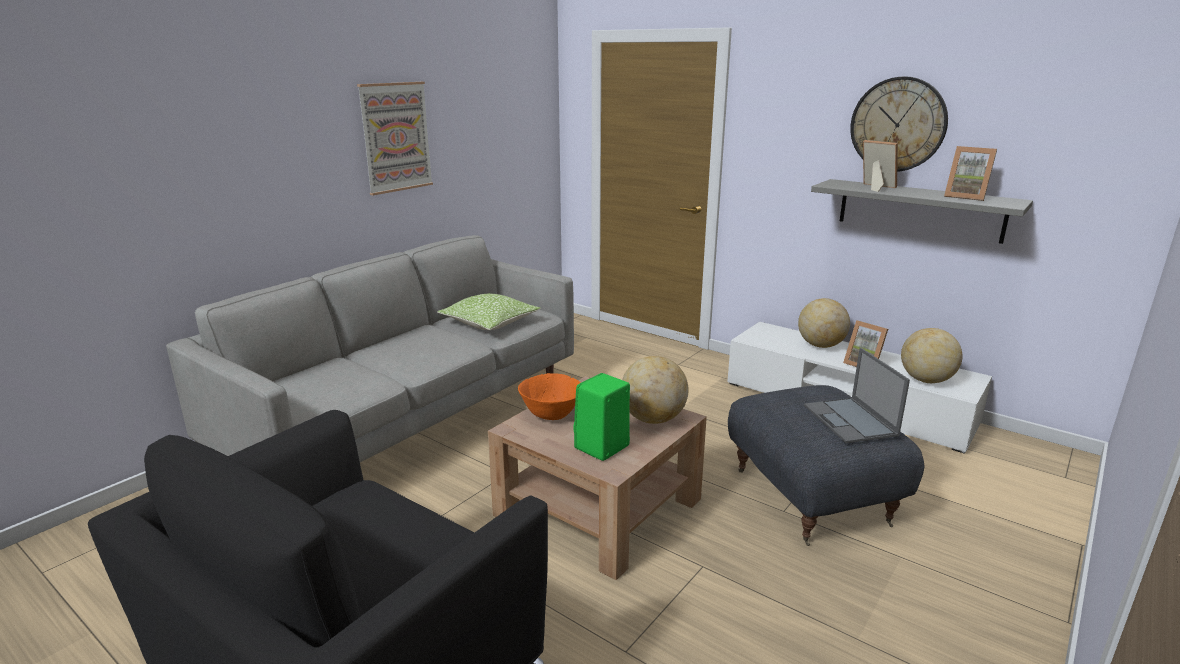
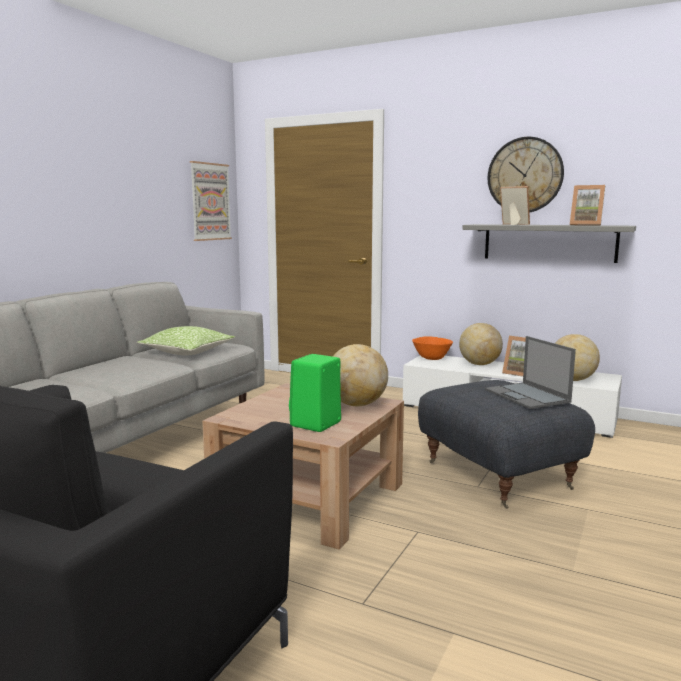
camera: 10 degrees left, 10 degrees down
picture [357,82,433,195] -> picture moved to [190,161,232,241]
orange bowl [518,373,580,420] -> orange bowl moved to [412,337,453,360]

